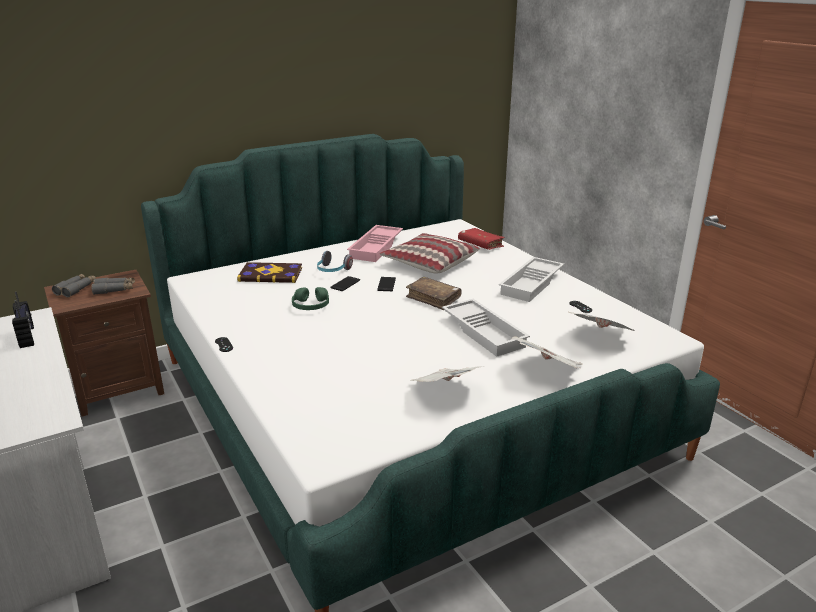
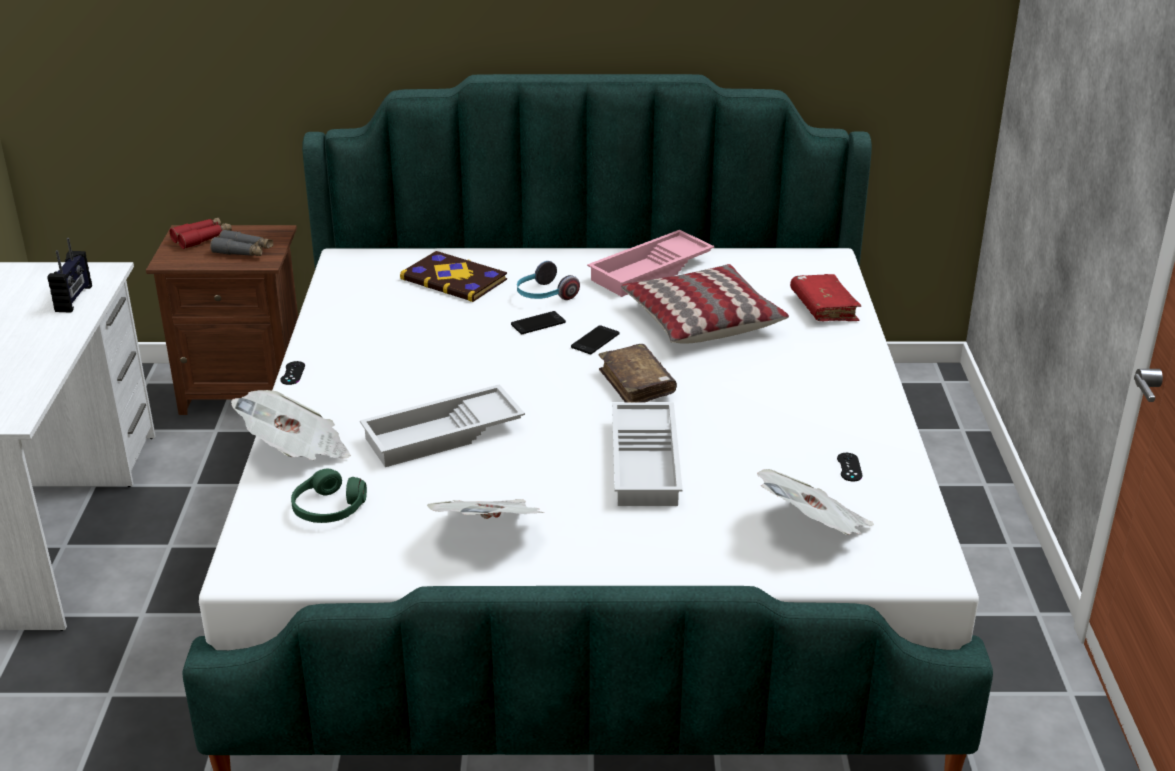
camera: 30 degrees right, 5 degrees up
grey binoculars [52,274,96,297] -> red binoculars [170,217,232,249]
green headphones [292,287,329,310] -> green headphones moved to [291,469,367,523]
white tray [499,257,564,302] -> white tray moved to [360,384,525,467]
newspaper [512,336,583,368] -> newspaper moved to [231,390,351,460]

